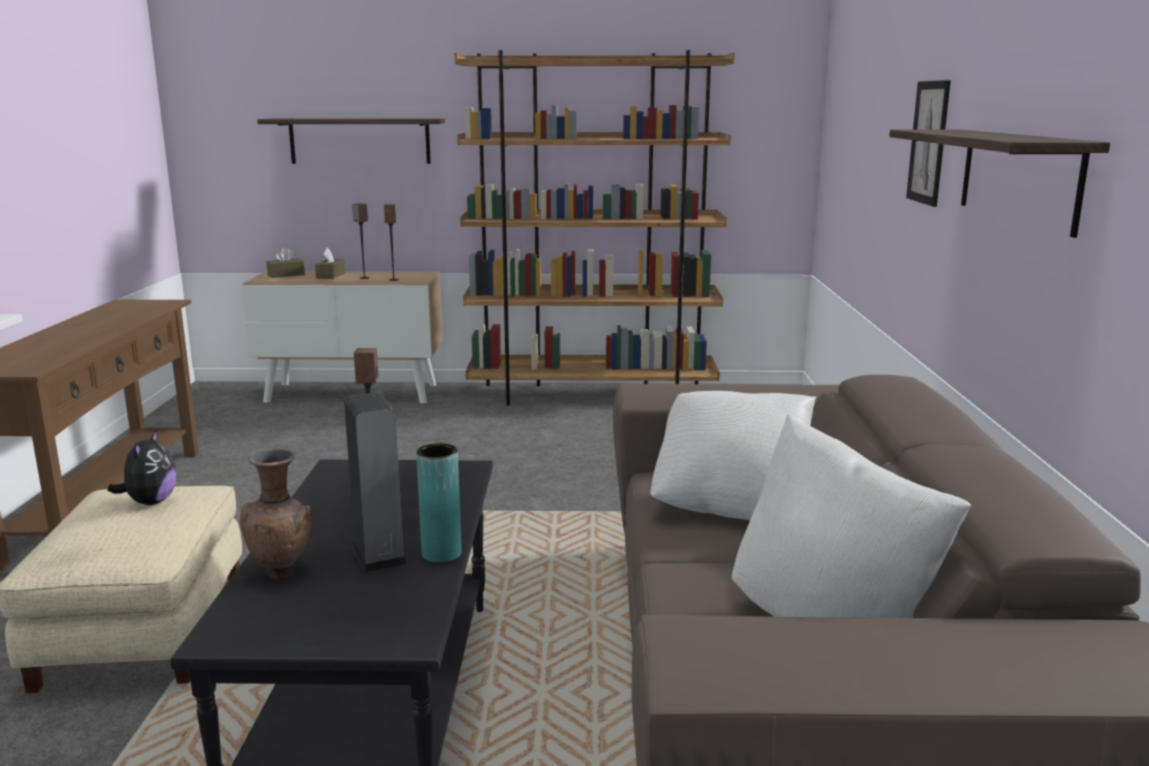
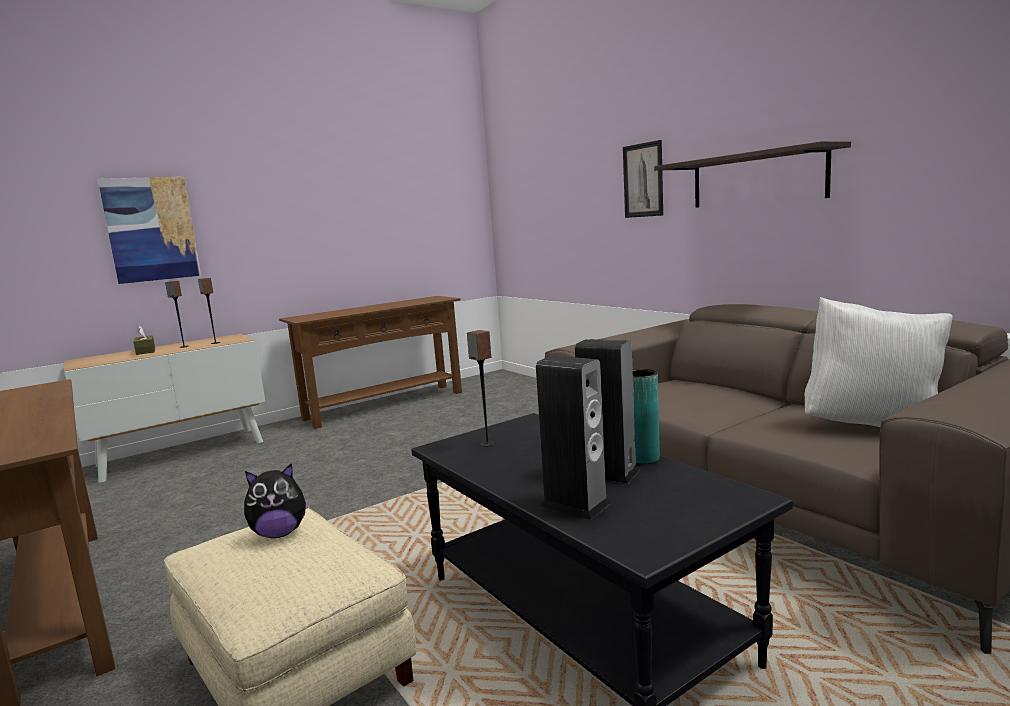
camera: 35 degrees left, 5 degrees down
plush toy [107,429,177,505] -> plush toy turned 105 degrees clockwise [244,463,311,538]
brown vase [240,449,312,580] -> speaker [536,356,611,520]
shelf [257,118,445,164] -> picture [98,177,201,284]
brown tissue box [266,247,305,278] -> none
brown bookcase [455,50,735,406] -> brown console table [279,296,462,429]
white pillow [651,391,816,520] -> none

